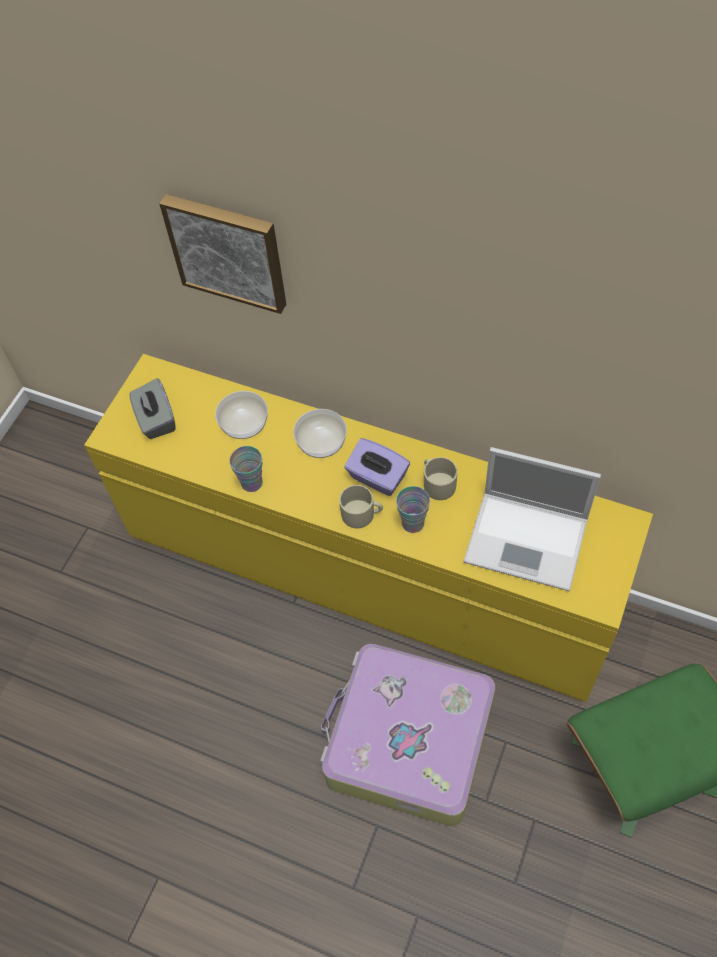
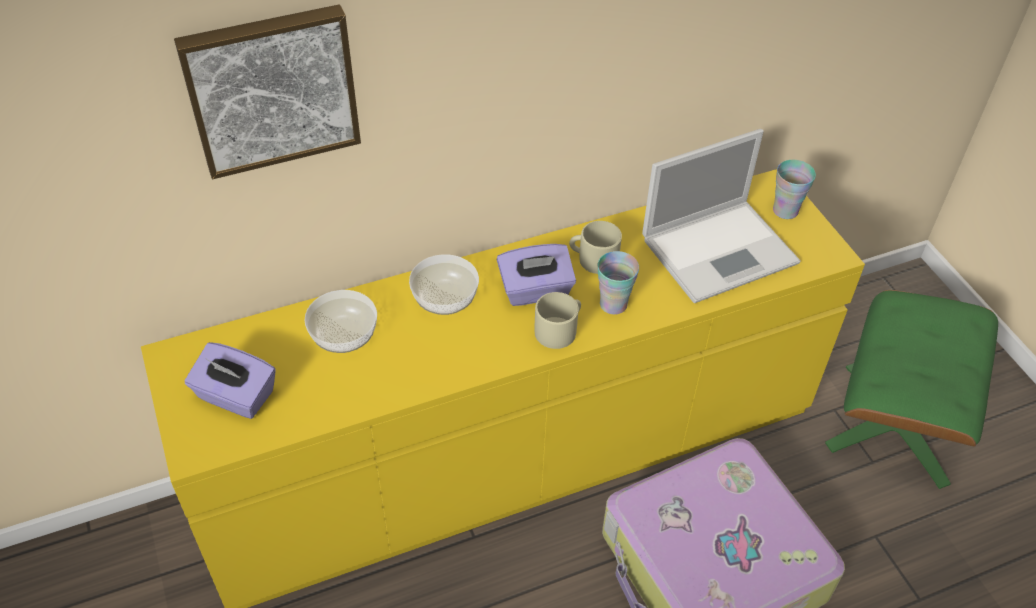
camera: 50 degrees left, 10 degrees down
grey tissue box [129,378,175,439] -> purple tissue box [185,342,276,419]
cup [230,446,263,492] -> cup moved to [773,160,816,219]

